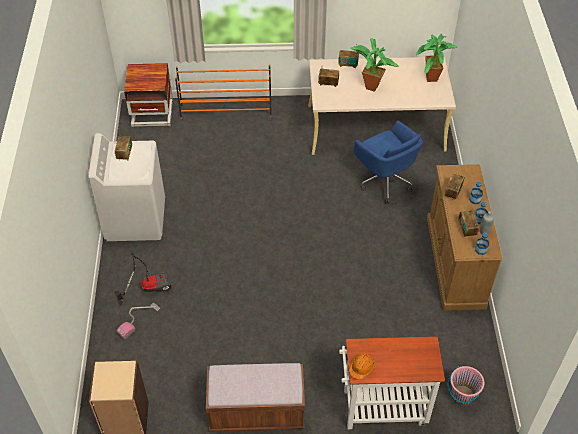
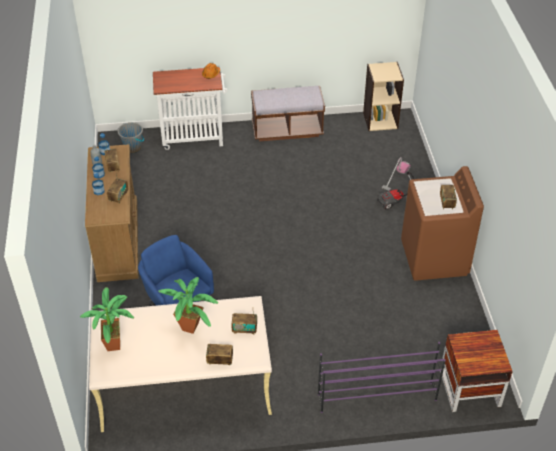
camera: 175 degrees right, 5 degrees down
white washing machine [88,133,165,241] -> brown washing machine [401,166,484,281]
orange shoe rack [175,64,272,119] -> purple shoe rack [318,342,446,413]
pink bucket [448,366,484,406] -> grey bucket [117,122,144,153]

